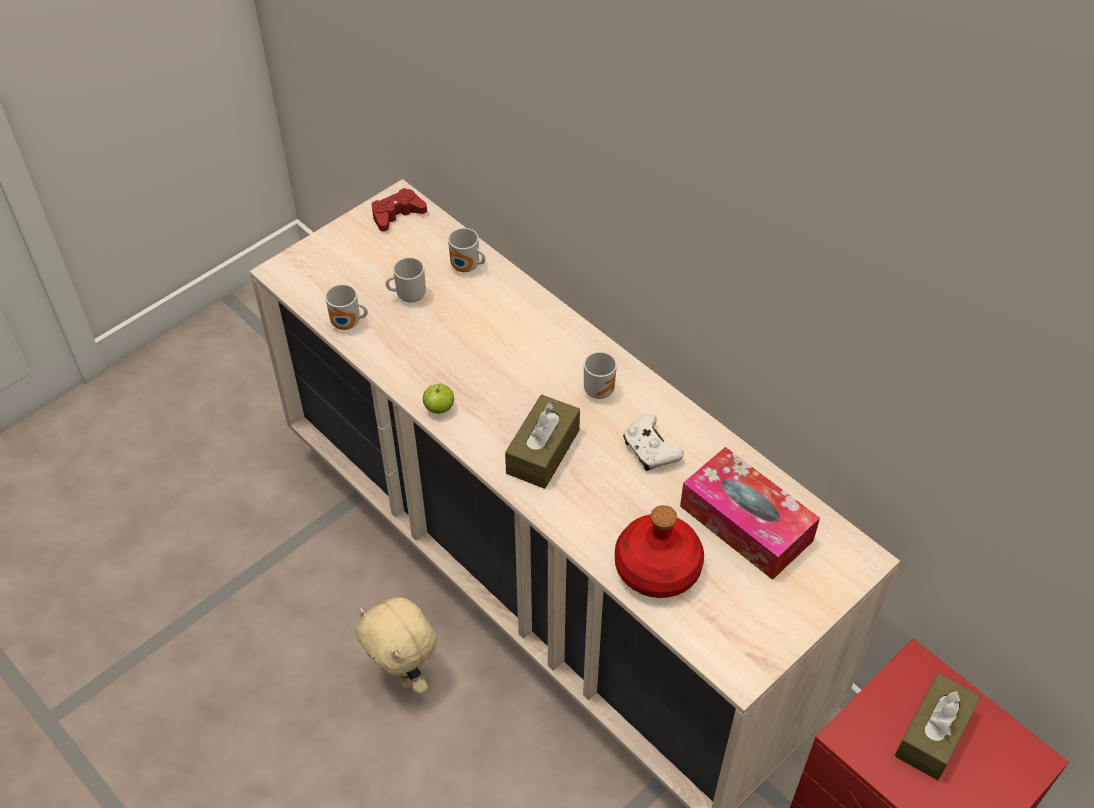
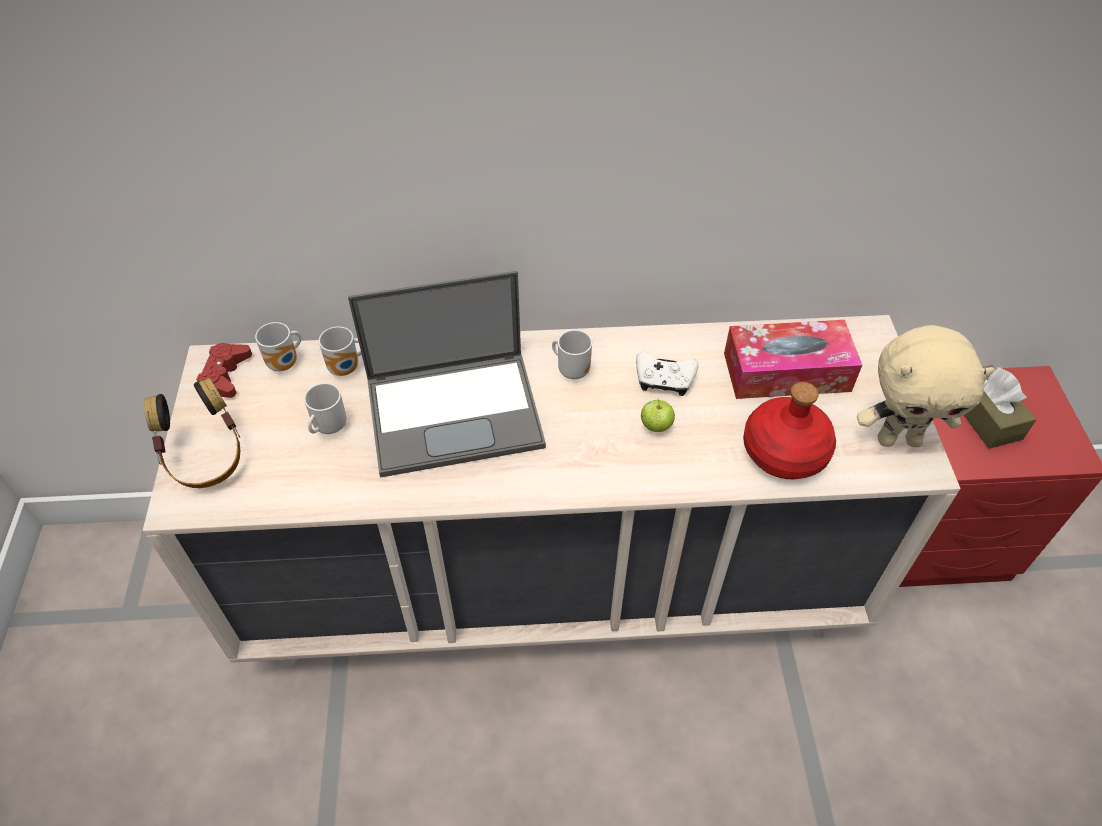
camera: 50 degrees left, 0 degrees up
mug [325,284,368,330] -> mug moved to [255,322,301,371]
beige plush toy [356,597,437,694] -> beige plush toy moved to [857,325,995,447]
apple [423,384,454,414] -> apple moved to [641,399,675,432]
brown tissue box [505,395,580,489] -> none
none -> headphones [144,378,240,488]
none -> laptop [348,271,546,478]

